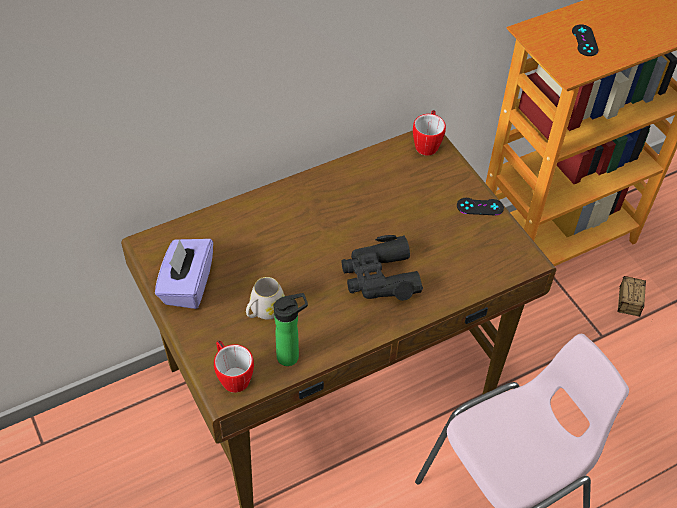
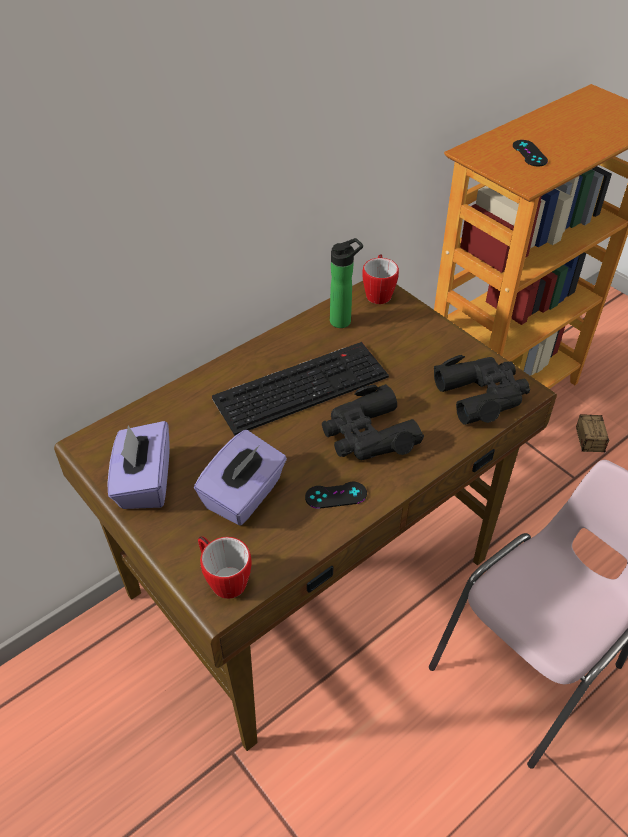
camera: 10 degrees left, 5 degrees down
white mug [246,277,285,319] -> purple tissue box [194,430,287,526]
bottle [273,293,308,366] -> bottle moved to [330,238,363,328]
black game controller [457,198,504,215] -> black game controller moved to [305,482,367,509]
none -> keyboard [212,342,389,435]
none -> black binoculars [434,355,530,425]

